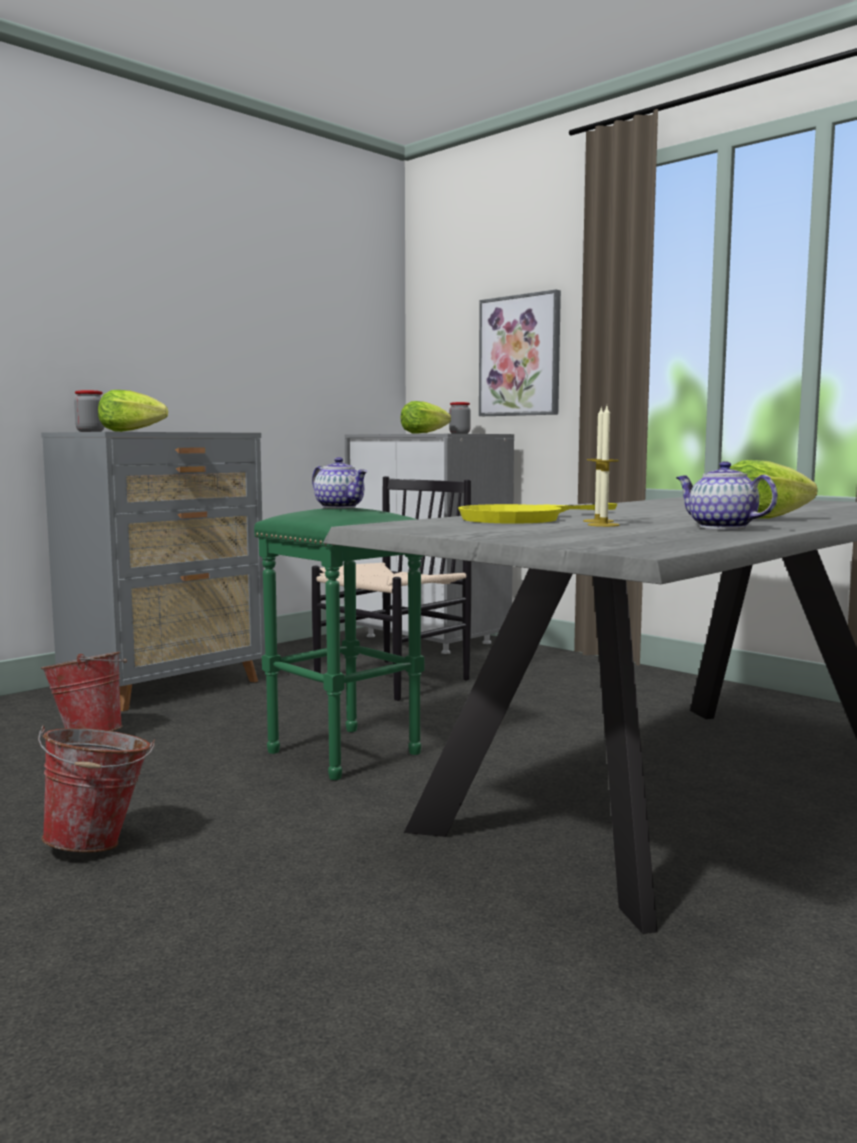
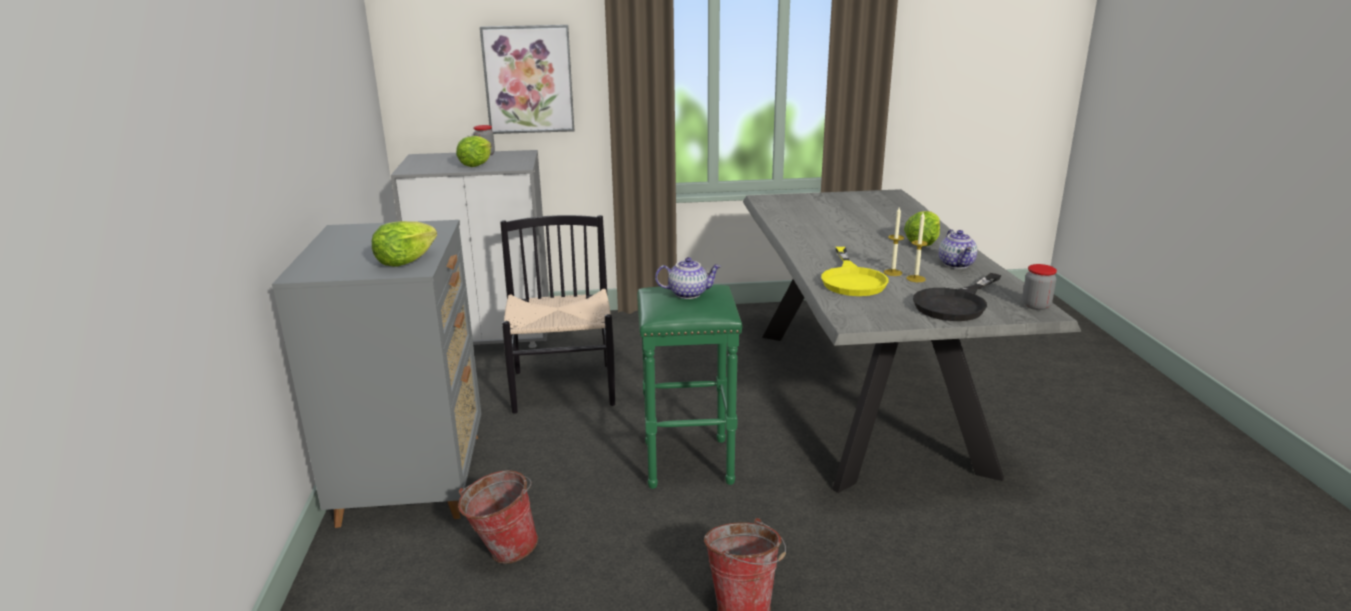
camera: 50 degrees left, 15 degrees up
jar [74,390,104,432] -> jar moved to [1022,264,1057,310]
teapot [676,462,778,529] -> teapot turned 90 degrees counterclockwise [939,230,977,269]
none -> black frying pan [913,273,1001,321]

